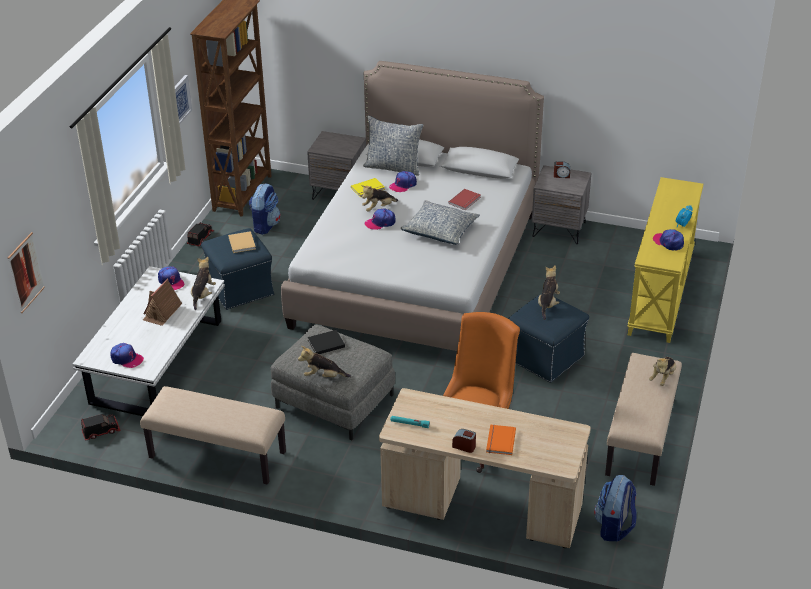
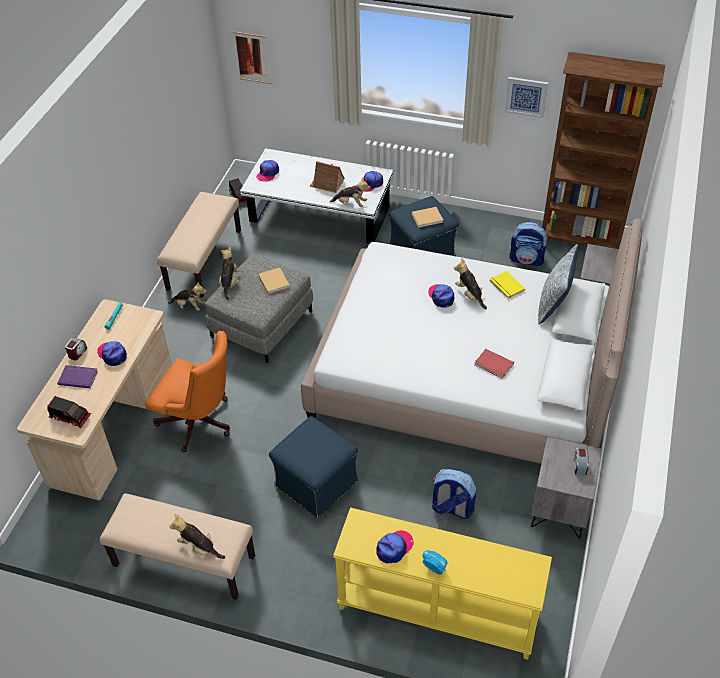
camera: 90 degrees right, 10 degrees up
toy truck [187,222,214,247] -> toy truck moved to [47,396,91,428]
black book [308,330,345,354] -> beige book [259,268,289,294]
cap [389,171,417,193] -> cap moved to [97,341,127,366]
pillow [400,200,480,245] -> none
orange book [486,425,516,455] -> purple book [58,365,98,388]
plush toy [538,265,560,320] -> plush toy moved to [168,282,207,311]
backpack [594,475,637,541] -> backpack moved to [432,469,476,519]

